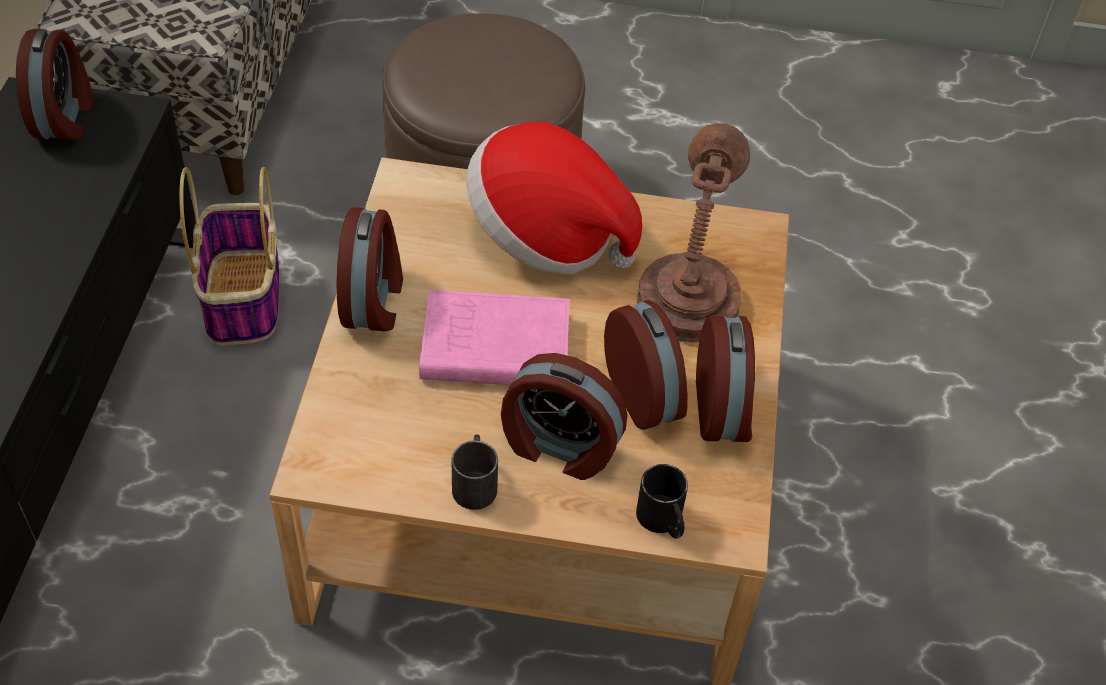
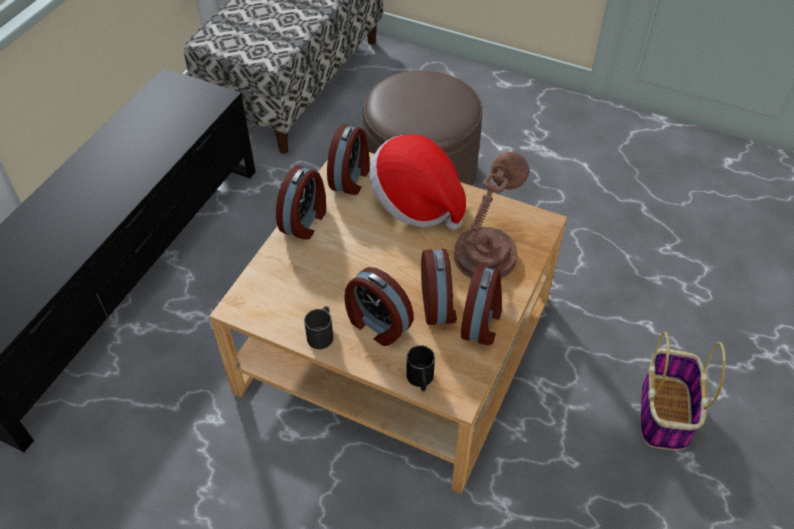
camera: 20 degrees right, 0 degrees up
alarm clock [16,29,94,140] -> alarm clock moved to [327,124,370,195]
basket [179,167,279,345] -> basket moved to [641,332,726,450]
pink book [419,290,570,385] -> none

